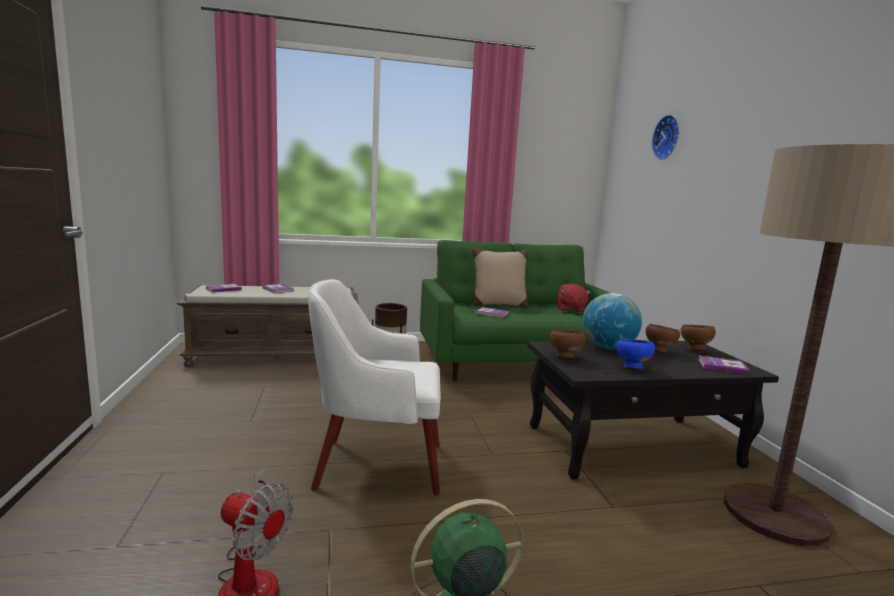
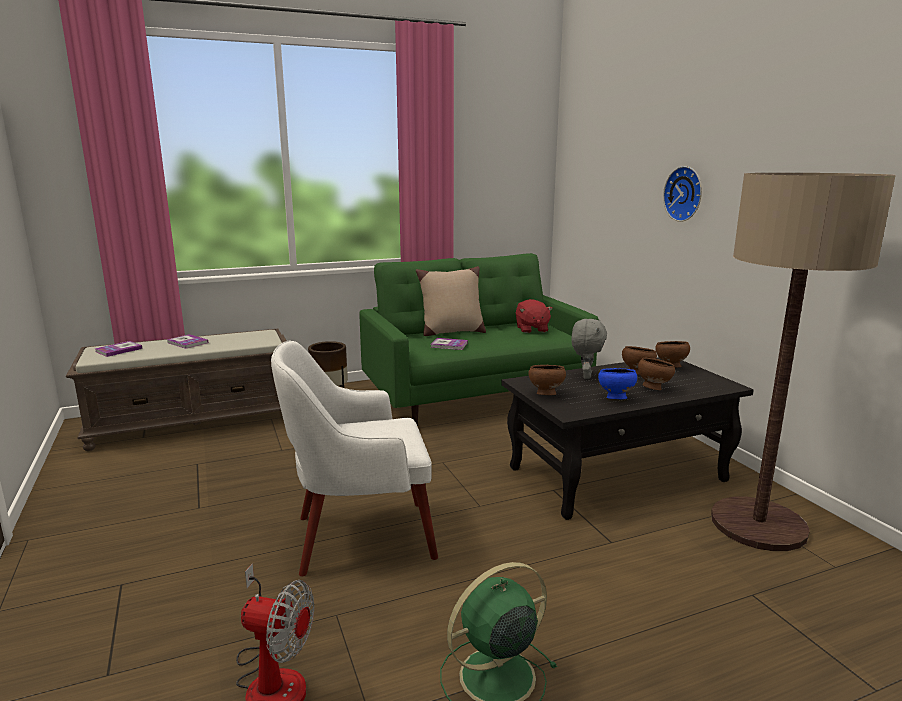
camera: 10 degrees left, 5 degrees up
globe [583,293,642,349] -> grey plush toy [571,319,607,379]
wall clock [652,115,679,160] -> wall clock moved to [663,166,702,222]
book [698,355,750,374] -> none
none -> brown bowl [638,358,675,390]

